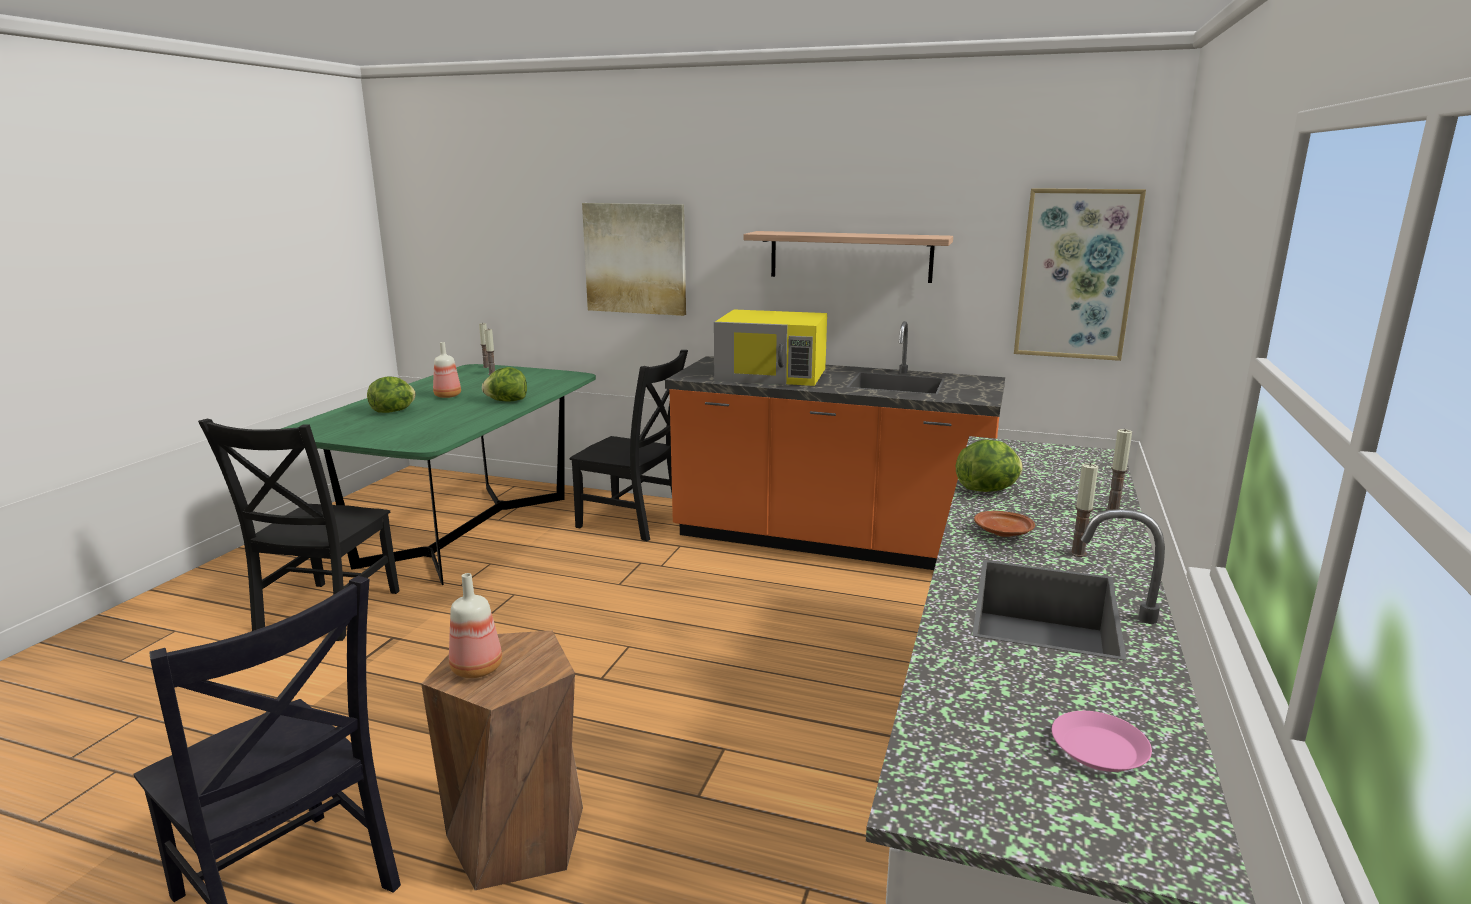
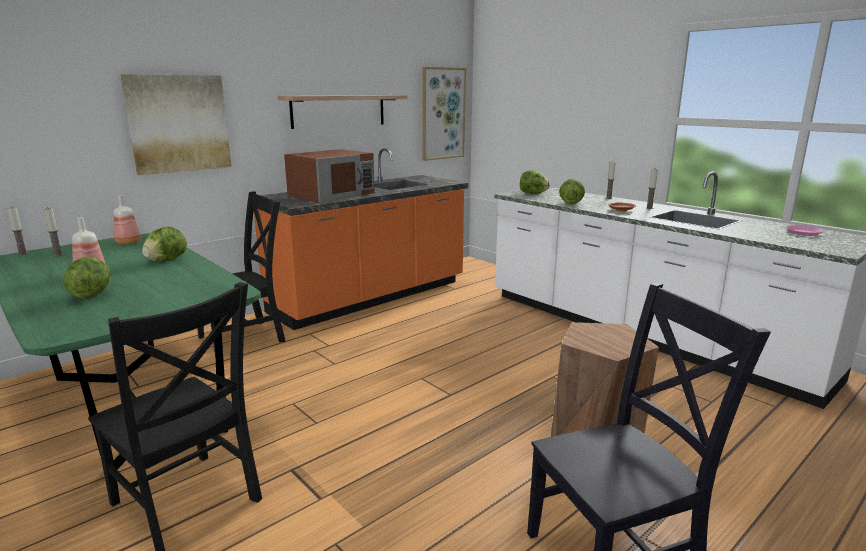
camera: 60 degrees left, 0 degrees up
bottle [449,573,502,678] -> bottle moved to [113,195,141,245]
yellow microwave [714,309,827,386] -> brown microwave [284,149,375,203]
none -> lettuce [520,170,550,194]

